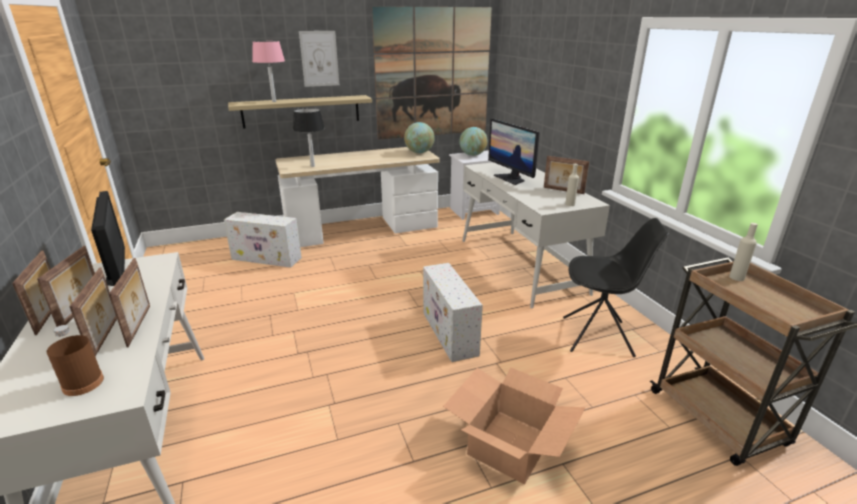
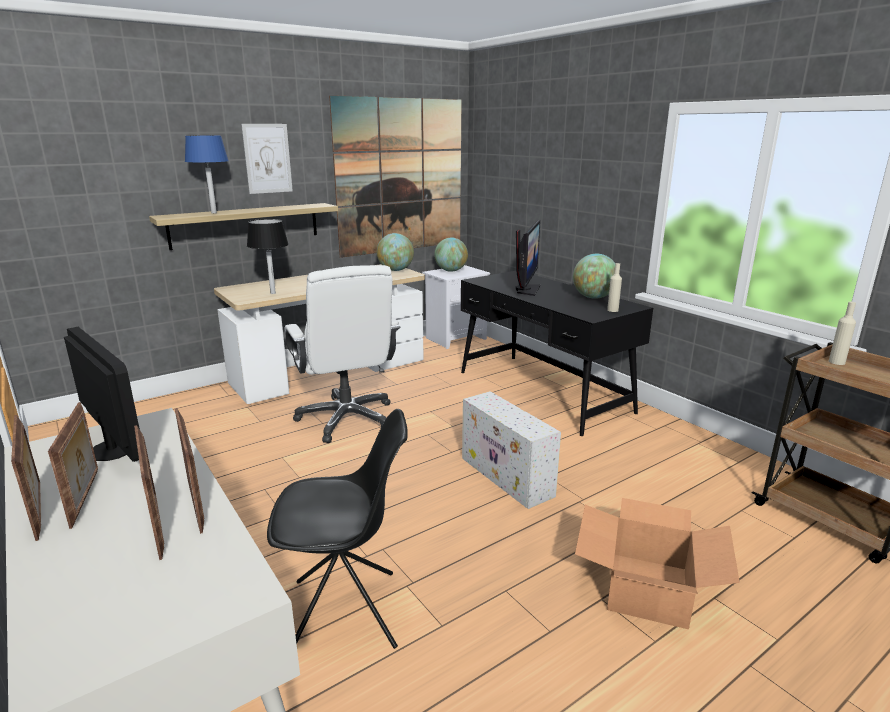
camera: 15 degrees left, 5 degrees down
brown bottle [47,325,104,396] -> none
white storage box [224,212,302,267] -> none
pink table lamp [252,41,285,102] -> blue table lamp [185,136,229,214]
white desk [462,162,610,308] -> black desk [461,271,653,436]
monitor [488,119,540,185] -> monitor turned 120 degrees counterclockwise [515,220,540,296]
picture frame [544,156,589,194] -> globe [573,254,615,299]
black chair [563,218,669,357] -> black chair moved to [267,409,408,649]
none -> white office chair [284,265,400,443]

